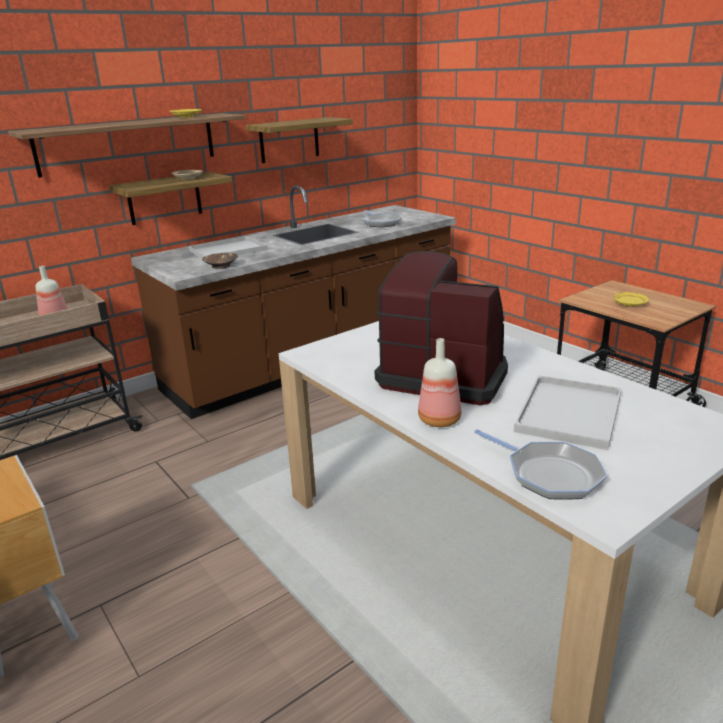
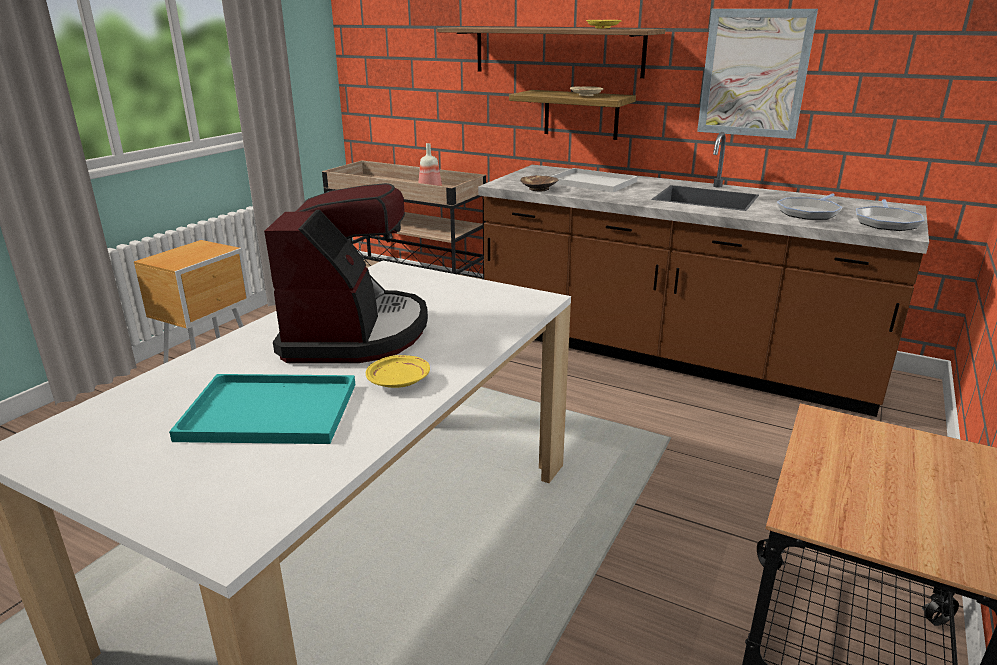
camera: 65 degrees right, 0 degrees up
shelf [246,117,353,163] -> picture [697,9,818,139]
bottle [418,338,461,427] -> none
frying pan [474,429,608,500] -> frying pan moved to [856,199,925,231]
white tray [514,375,622,450] -> turquoise tray [169,374,355,444]
yellow plate [613,292,649,307] -> yellow plate moved to [366,355,430,388]

